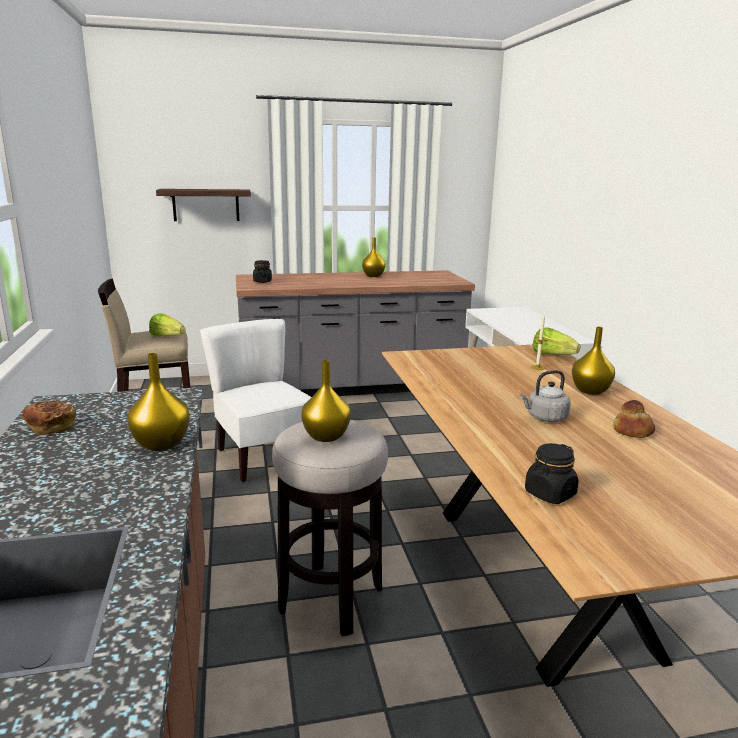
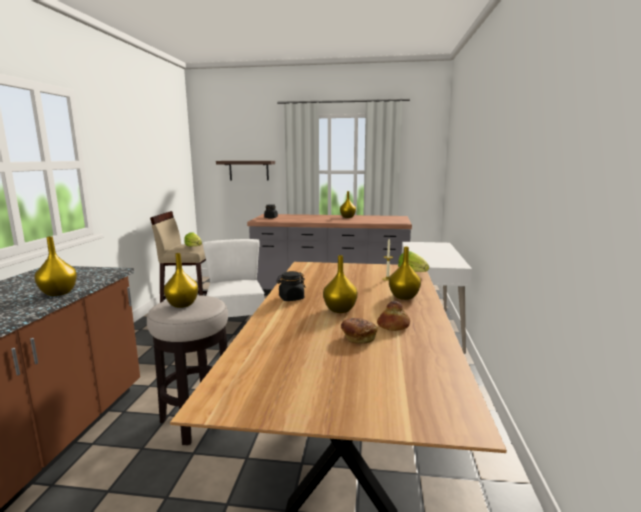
camera: 20 degrees right, 5 degrees down
bread [22,401,76,435] -> bread moved to [341,318,377,343]
grey kettle [520,370,571,422] -> yellow vase [323,255,358,313]
black jar [525,443,579,504] -> black jar moved to [276,271,306,301]

